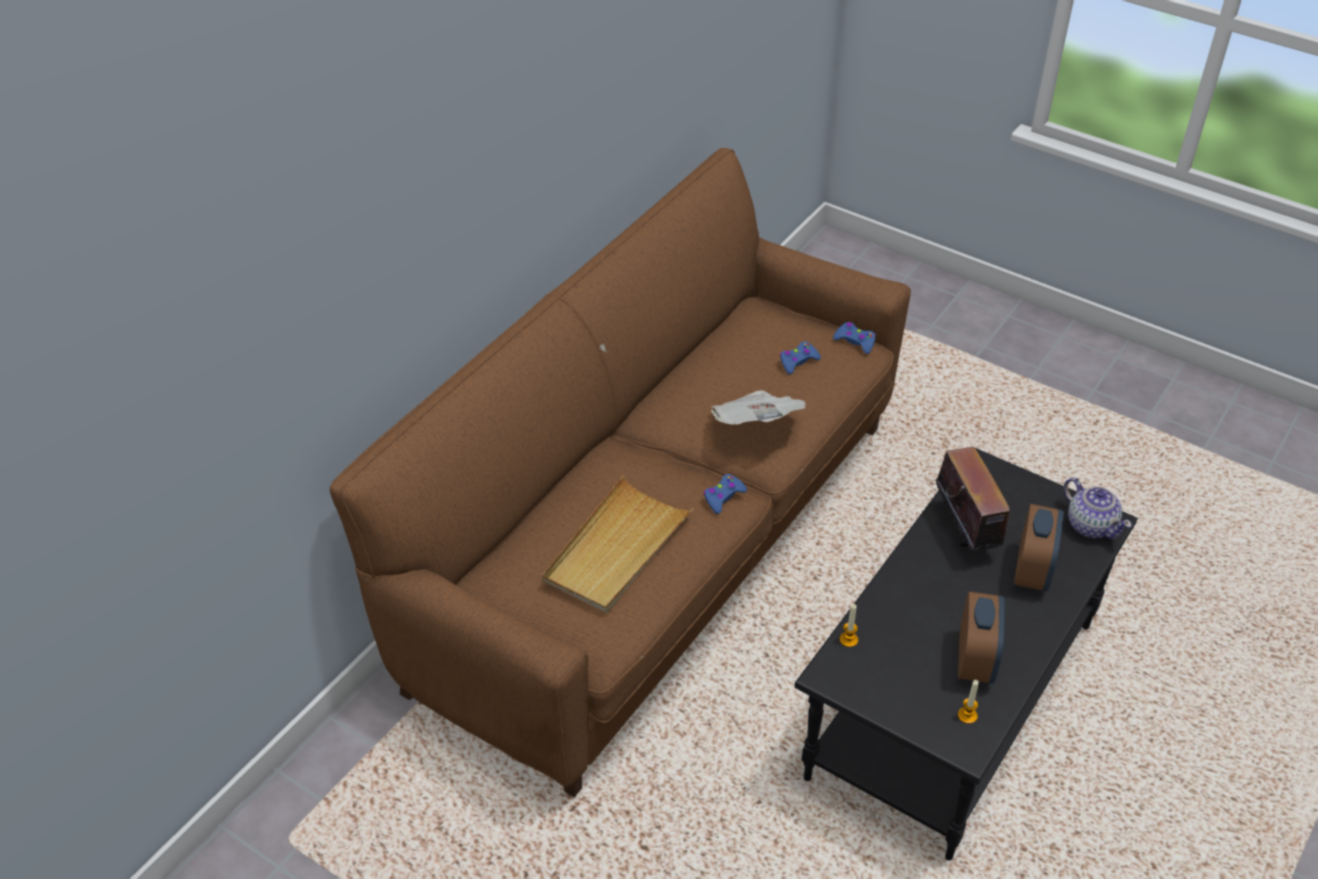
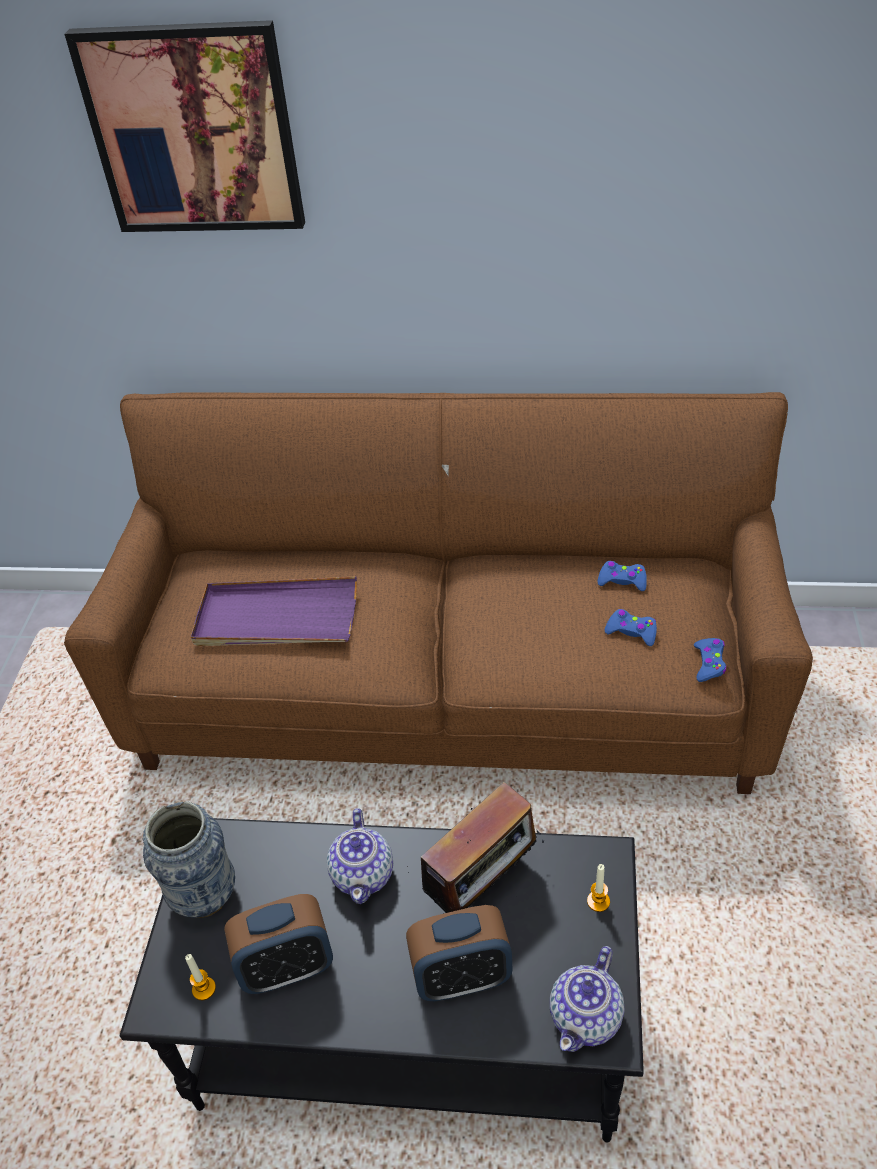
camera: 65 degrees right, 0 degrees up
beige tray [542,476,694,613] -> purple tray [191,576,357,646]
blue game controller [704,474,747,514] -> blue game controller moved to [598,561,647,591]
newspaper [711,390,806,425] -> none
candle [840,604,858,647] -> candle moved to [587,864,610,912]
none -> picture [65,20,305,232]
none -> vase [143,801,235,918]
none -> teapot [327,808,393,904]

